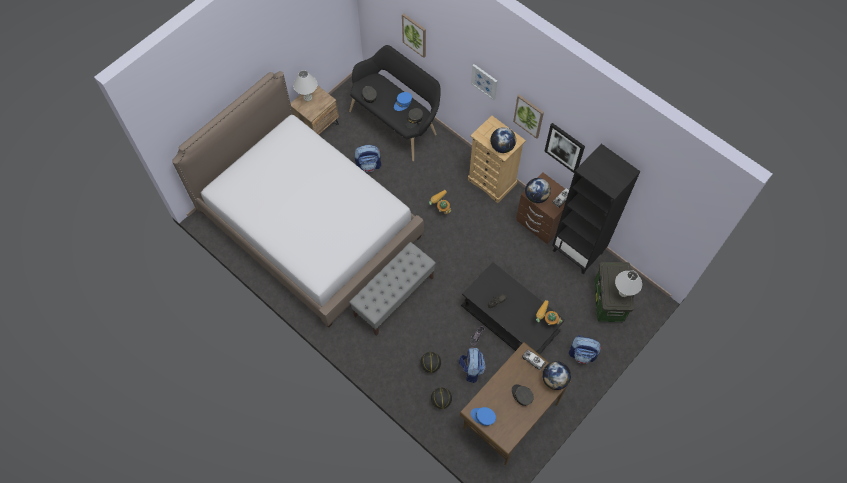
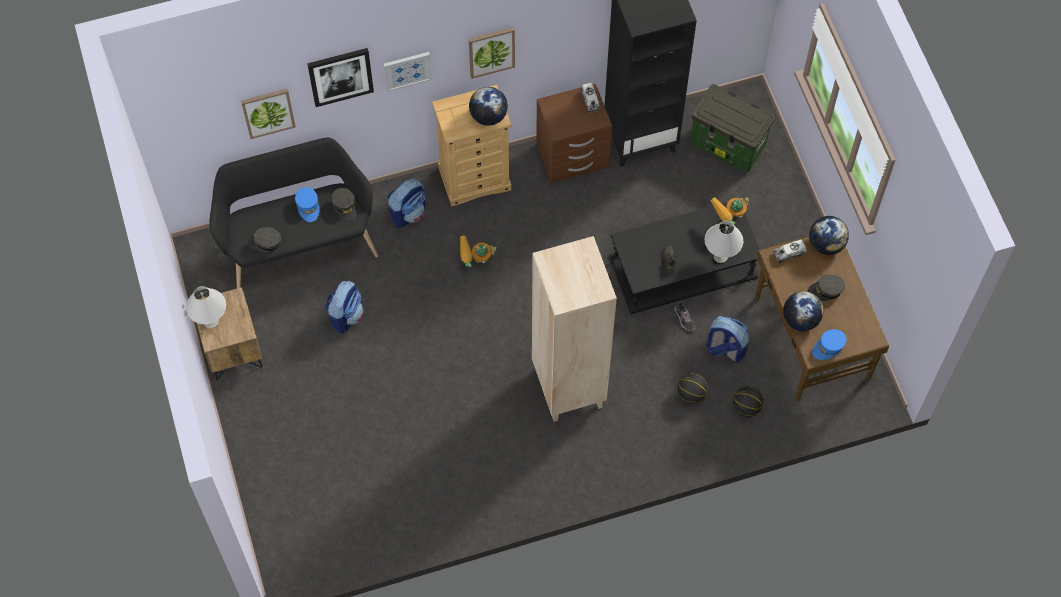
camera: 60 degrees left, 0 degrees up
bed [172,71,424,327] -> none
grey bench [349,242,436,336] -> beige bookcase [532,236,617,422]
globe [525,178,551,203] -> globe moved to [783,291,824,331]
picture [544,123,585,173] -> picture moved to [307,48,374,107]
backpack [568,335,602,364] -> backpack moved to [387,179,425,228]
white table lamp [615,270,642,297] -> white table lamp moved to [705,221,743,263]

